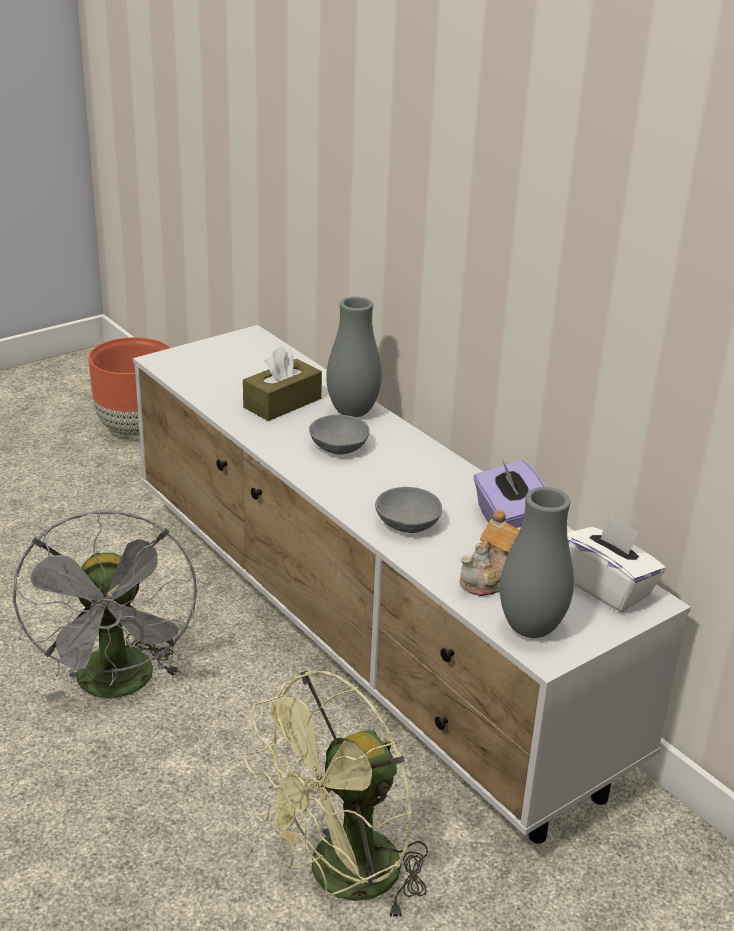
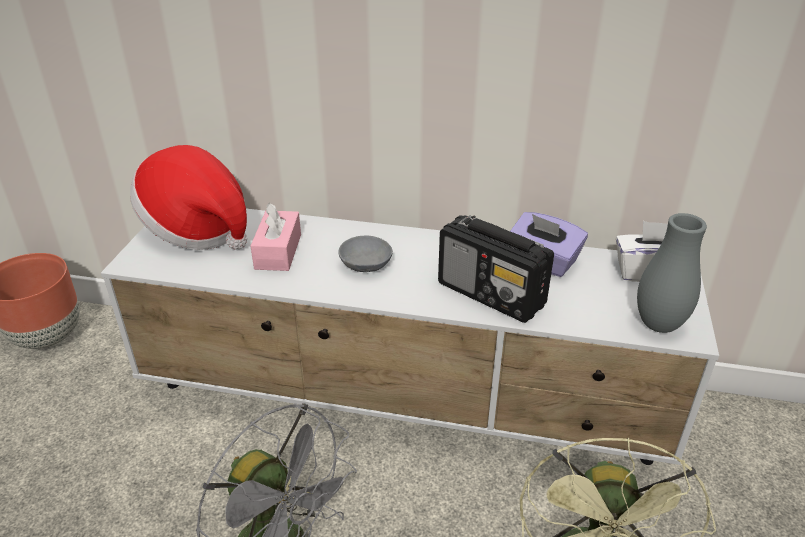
camera: 40 degrees left, 5 degrees up
brown tissue box [243,346,322,421] -> pink tissue box [251,203,301,271]
grey vase [326,297,382,417] -> none
grey bowl [375,487,442,533] -> radio [438,215,554,323]
teapot [460,510,521,596] -> none
none -> hat [130,145,247,250]

